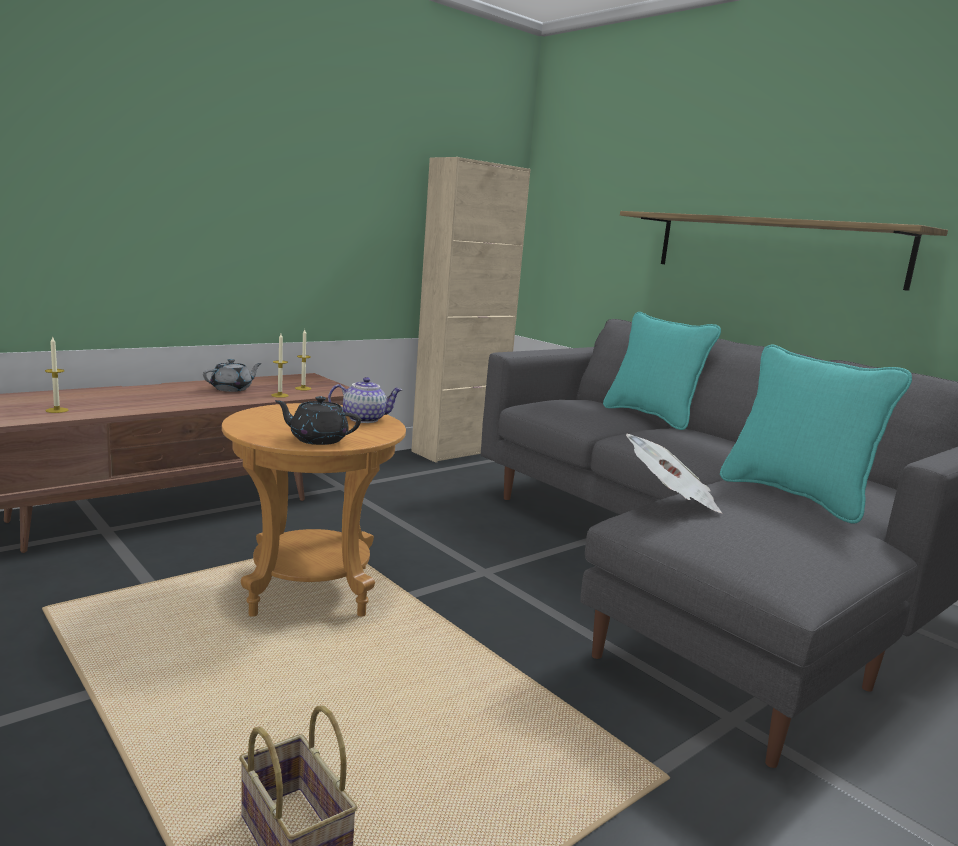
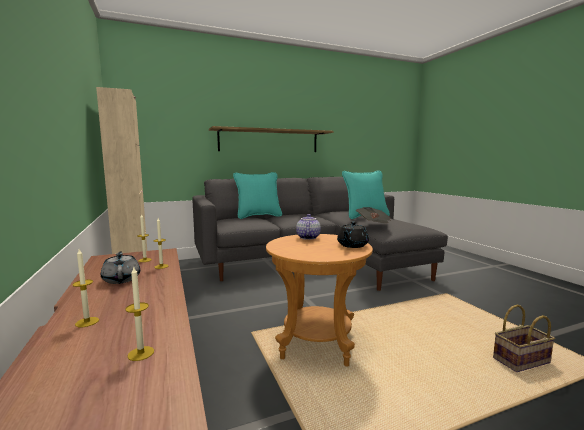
camera: 70 degrees left, 5 degrees down
none -> candle [72,249,99,327]

